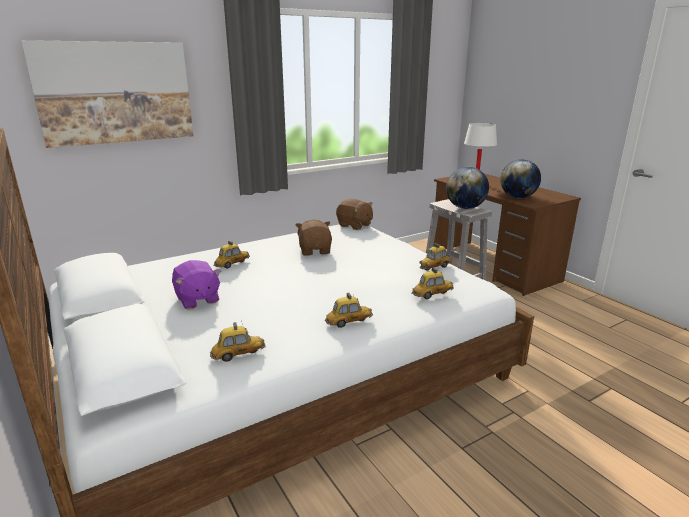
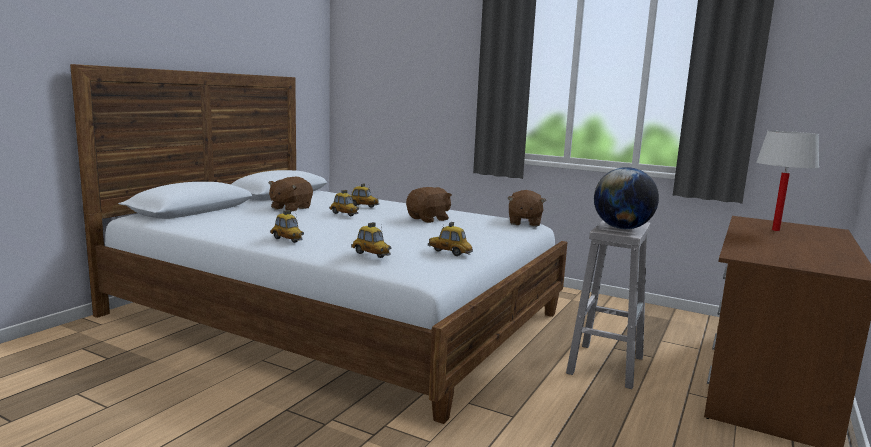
camera: 60 degrees right, 10 degrees down
picture [21,40,194,148] -> none
purple plush toy [172,260,221,309] -> brown plush toy [268,177,313,212]
toy car [210,321,265,362] -> toy car moved to [329,190,359,216]
globe [500,159,541,198] -> none

